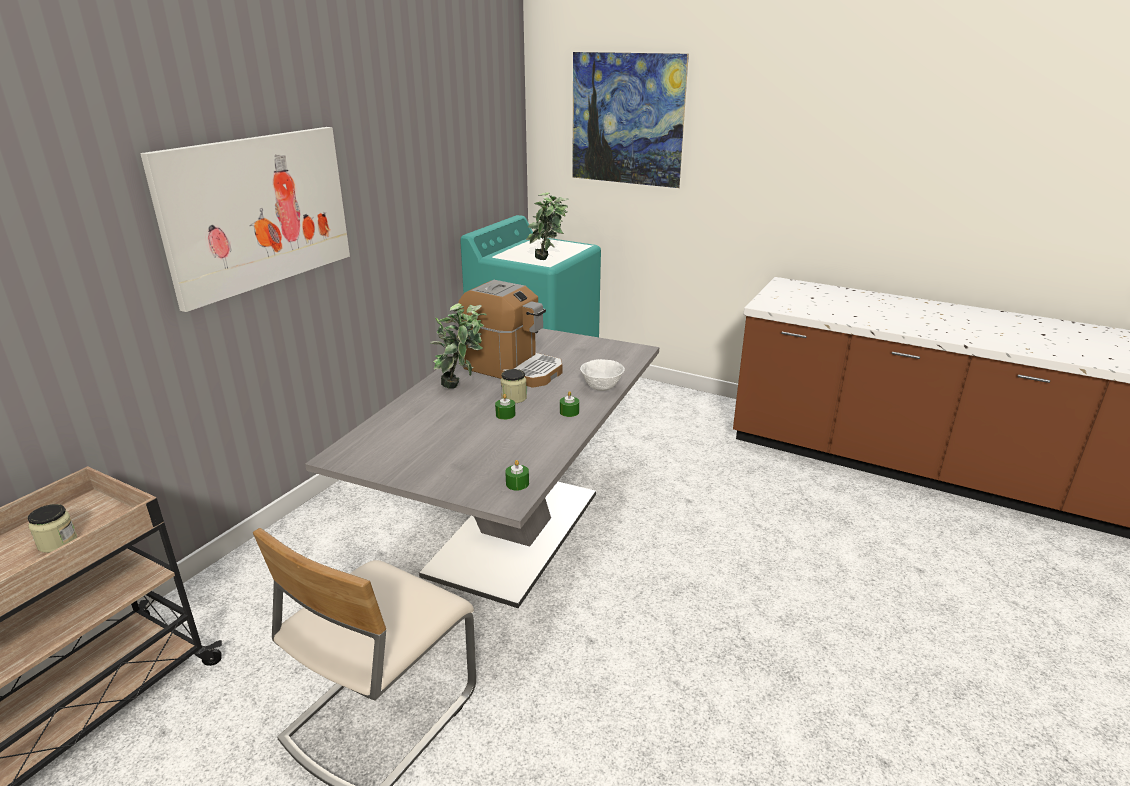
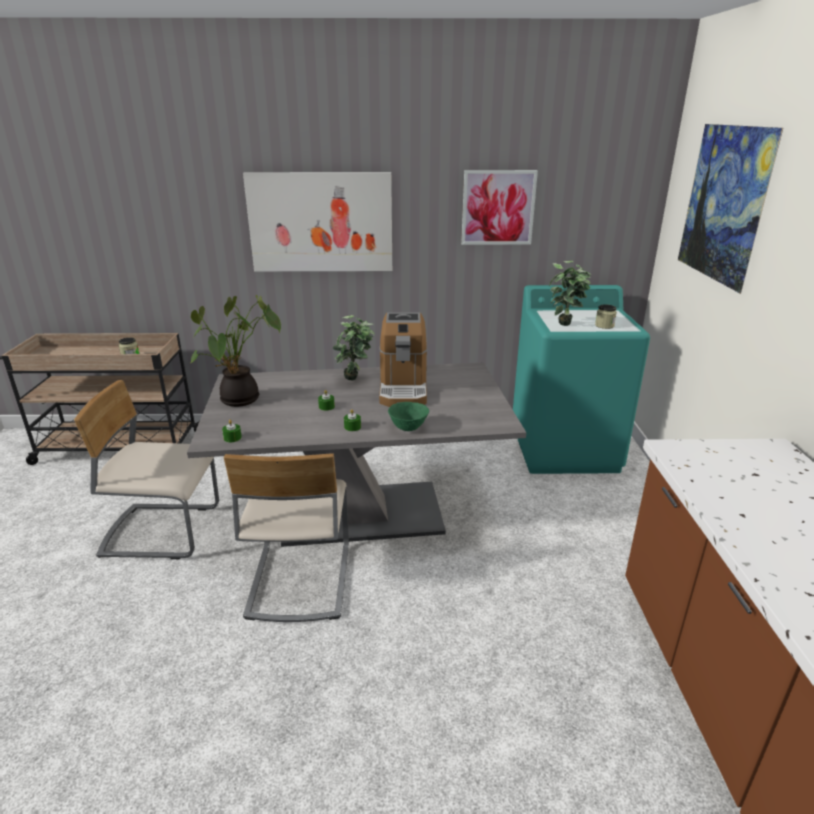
camera: 60 degrees right, 0 degrees up
jar [501,369,527,403] -> jar moved to [595,304,617,329]
white bowl [580,359,625,391] -> green bowl [388,402,429,431]
none -> potted plant [191,295,281,407]
none -> beige chair [224,453,349,622]
none -> picture [461,170,538,245]

